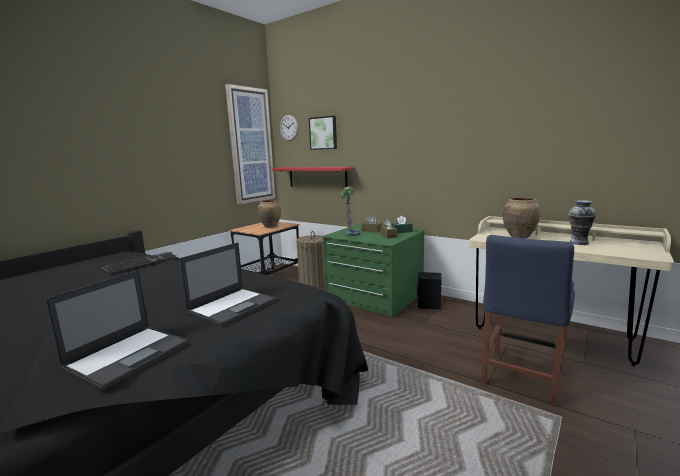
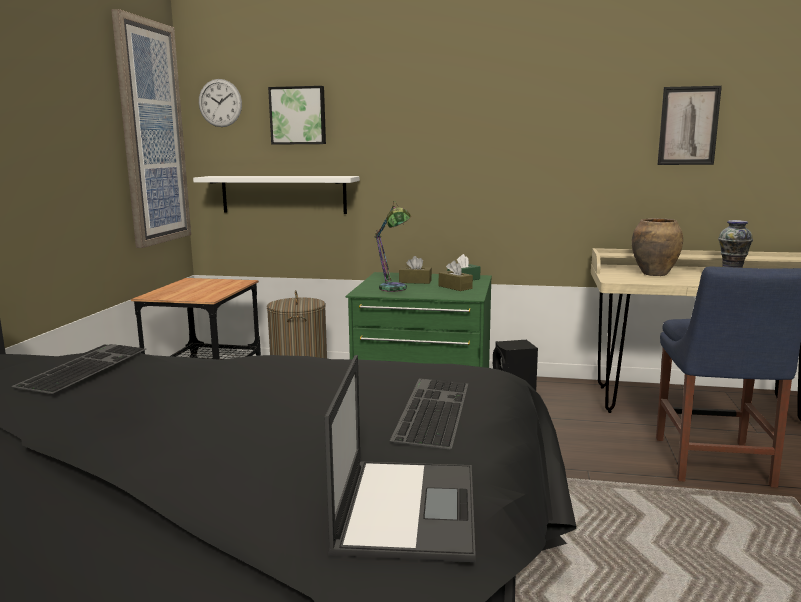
camera: 25 degrees left, 0 degrees up
laptop [179,242,277,327] -> keyboard [390,378,468,449]
brown vase [258,200,281,228] -> none
red shelf [272,167,354,187] -> white shelf [193,176,360,214]
none -> picture [658,86,722,165]

